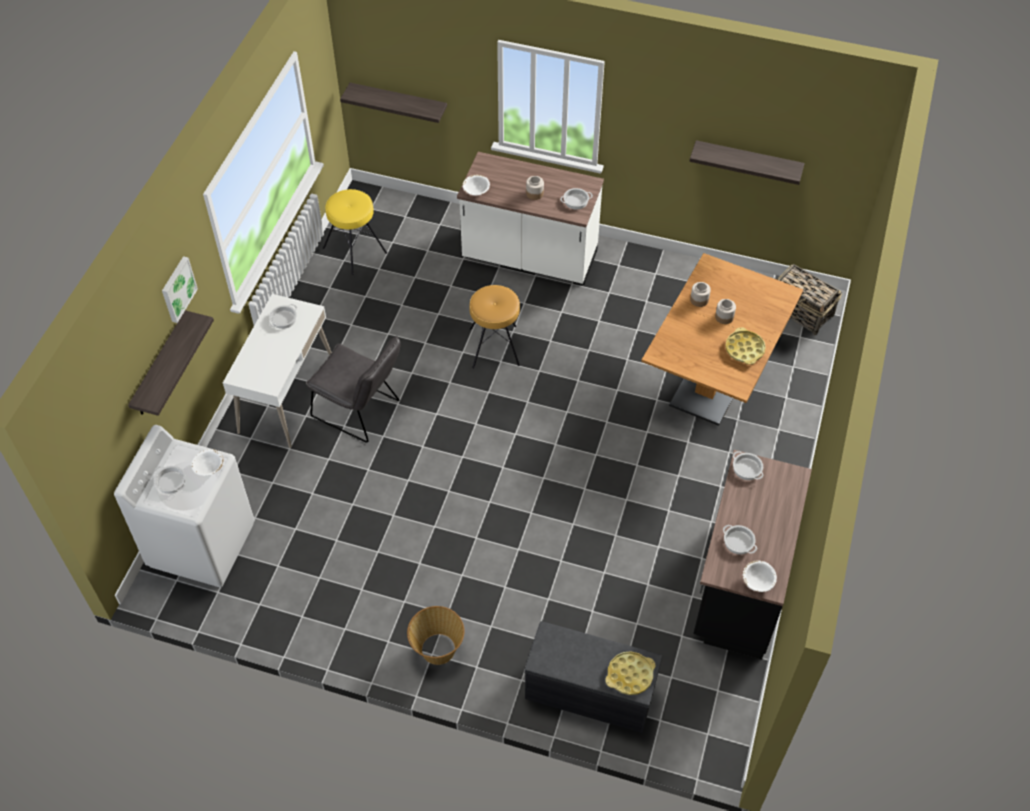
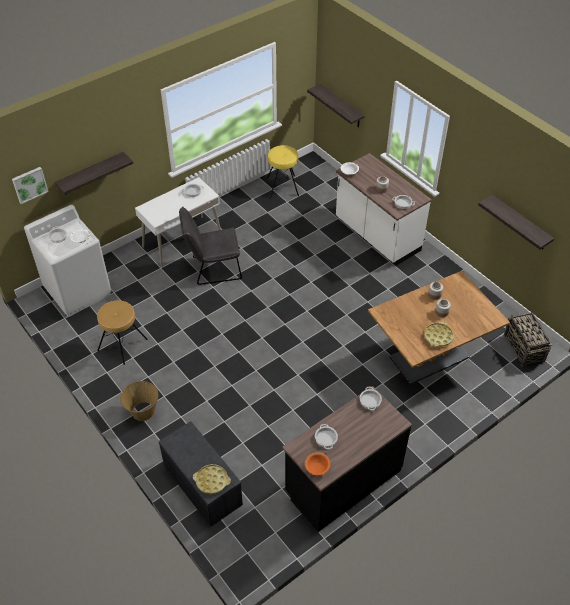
camera: 35 degrees right, 5 degrees down
picture [162,256,198,323] -> picture moved to [12,167,49,204]
grey chair [306,336,401,443] -> grey chair turned 105 degrees clockwise [179,206,242,285]
brown stool [469,285,520,368] -> brown stool moved to [97,300,148,365]
white bowl [743,561,777,592] -> orange bowl [305,452,330,476]

